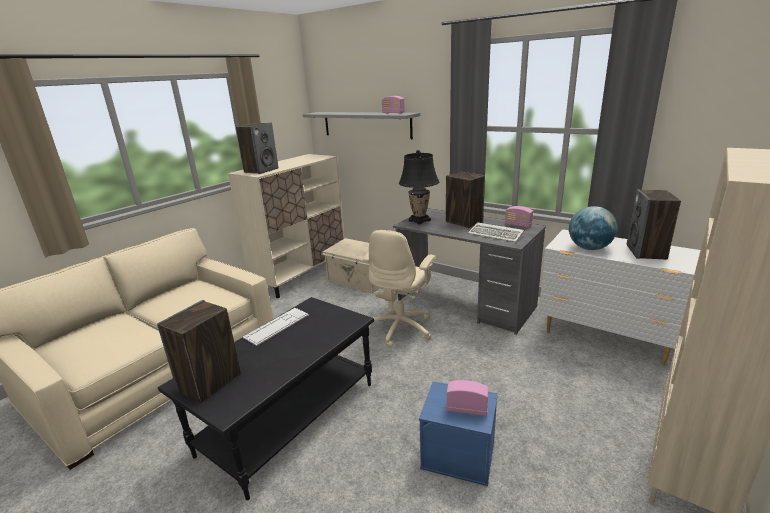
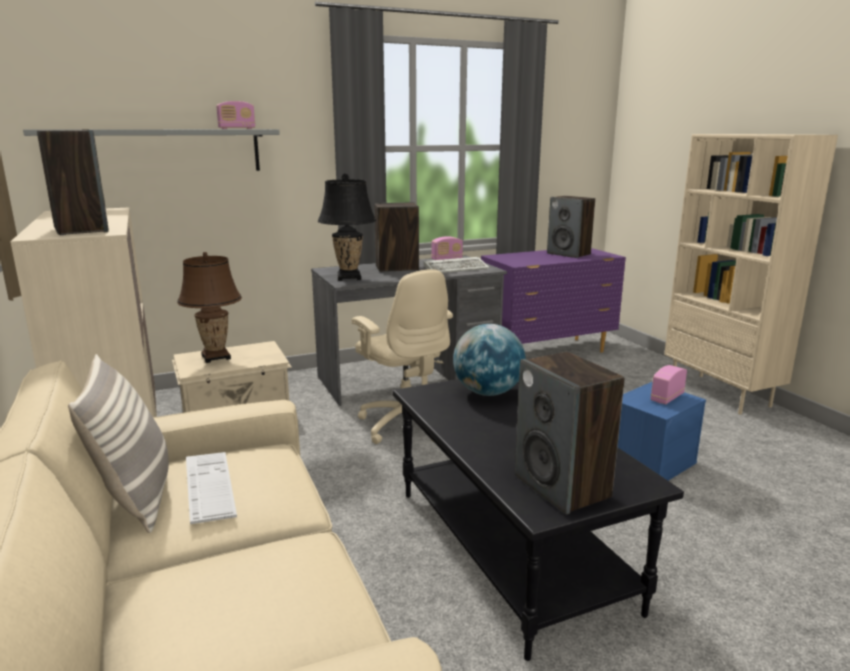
camera: 60 degrees left, 5 degrees down
keyboard [243,308,309,346] -> keyboard moved to [186,452,237,524]
white dresser [539,229,700,366] -> purple dresser [481,248,626,353]
globe [569,206,617,250] -> globe moved to [453,324,526,396]
none -> pillow [68,354,169,533]
none -> brown table lamp [177,252,242,363]

